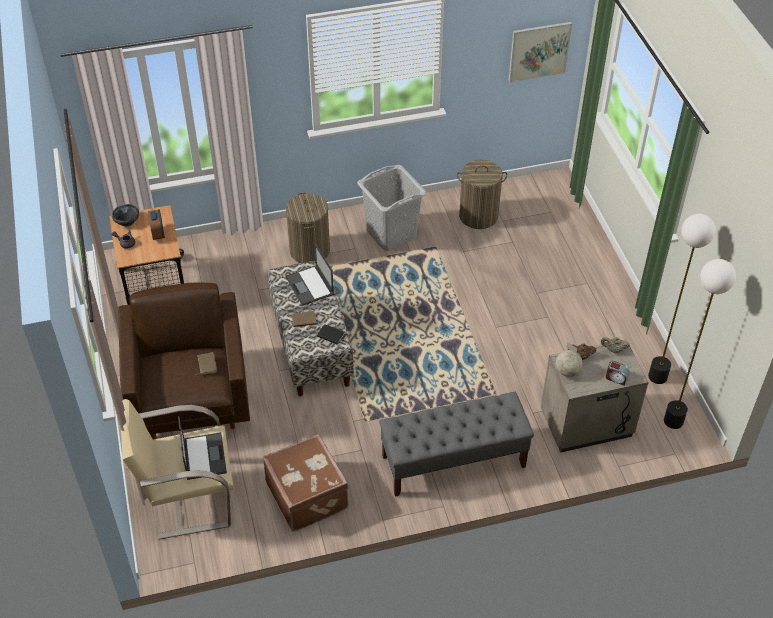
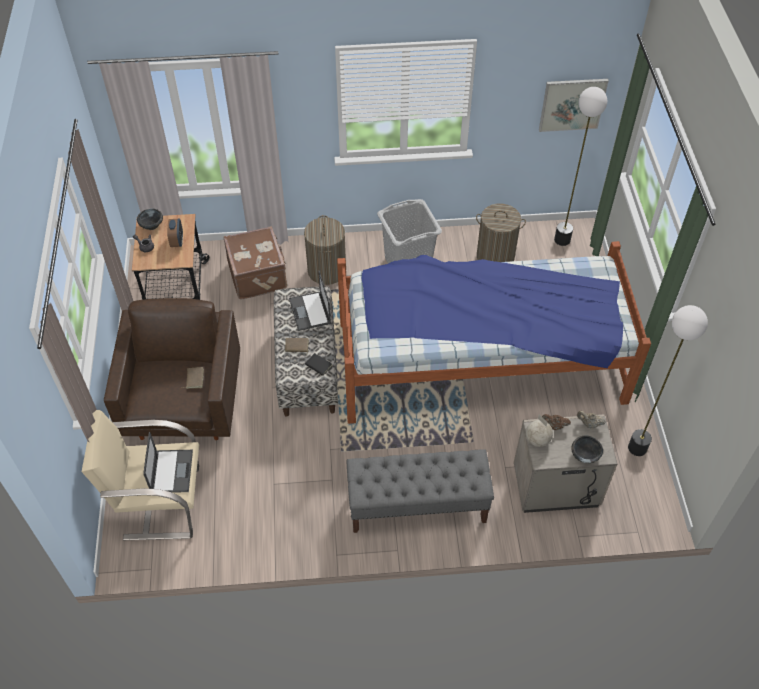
camera: 10 degrees right, 5 degrees up
brown suitcase [263,434,349,532] -> brown suitcase moved to [223,226,287,299]
alarm clock [606,361,629,386] -> black bowl [572,436,603,463]
floor lamp [664,259,736,429] -> floor lamp moved to [554,87,607,246]
none -> bed [337,241,651,424]

